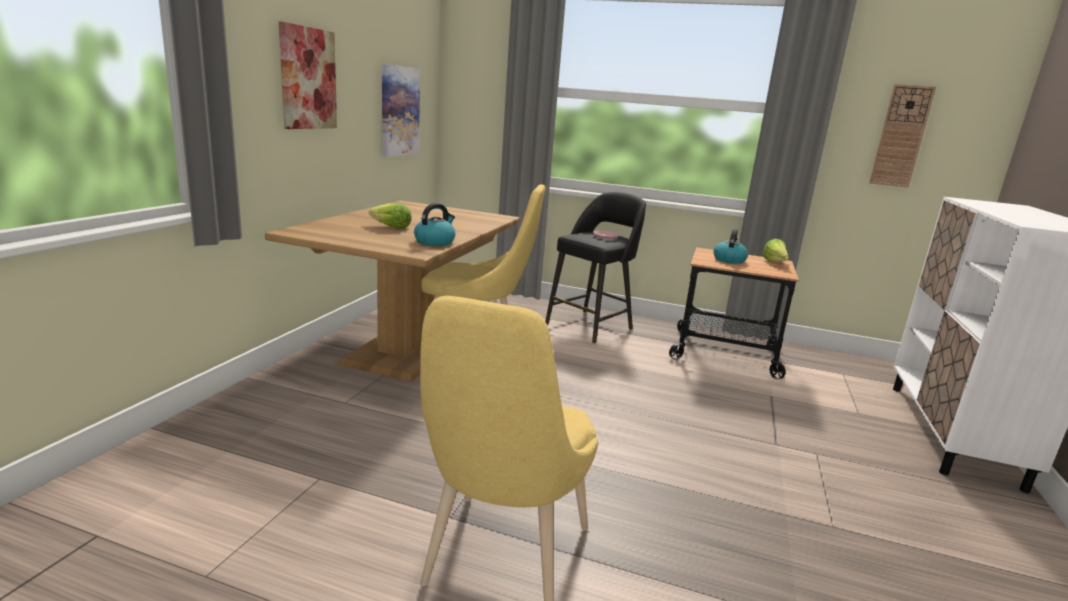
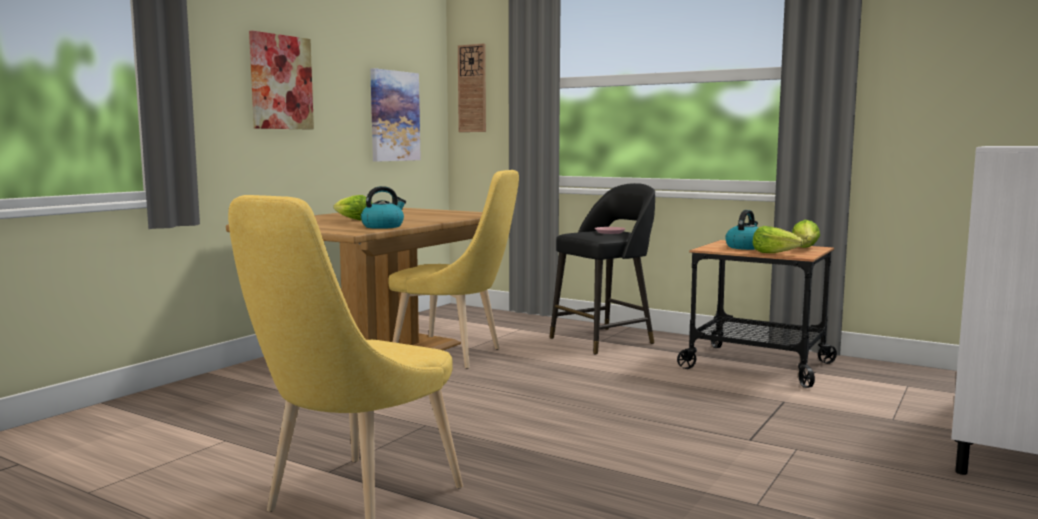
camera: 15 degrees right, 10 degrees down
wall clock [869,84,936,188] -> wall clock moved to [458,43,486,132]
none -> lettuce [753,226,804,253]

